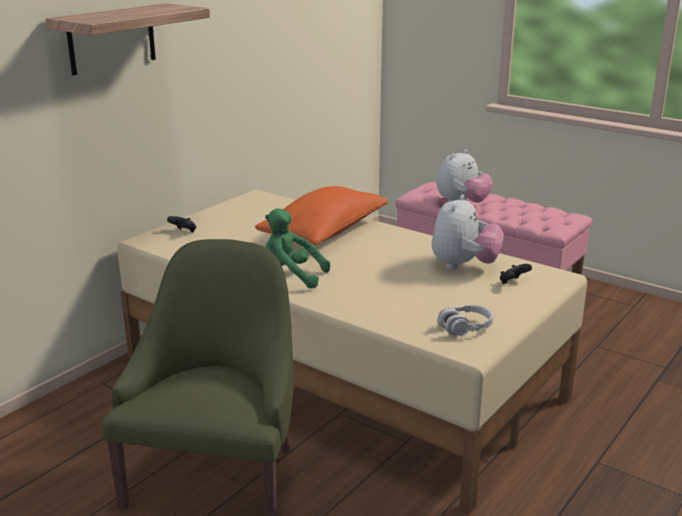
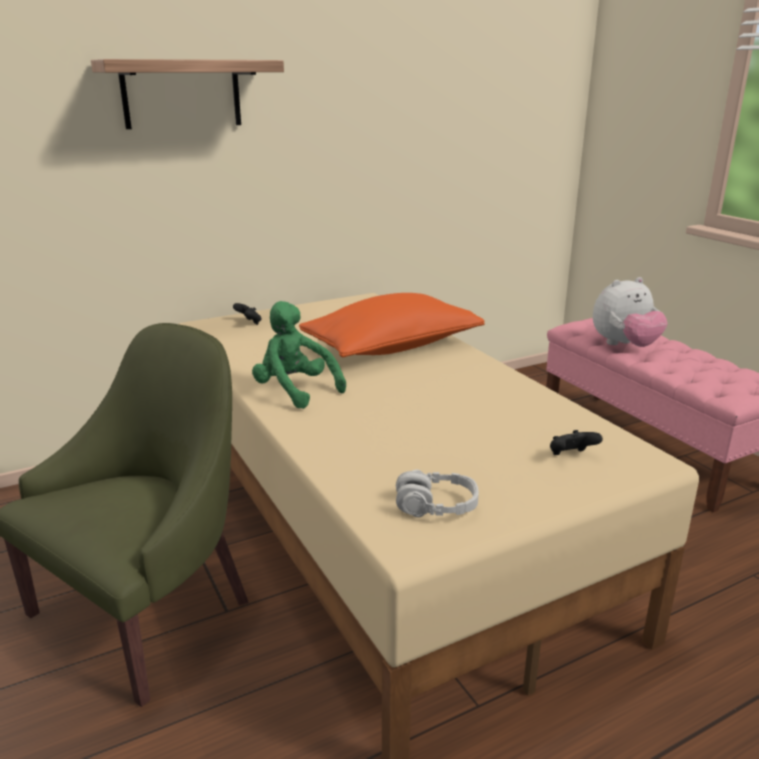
camera: 25 degrees right, 0 degrees up
plush toy [432,194,504,270] -> none

